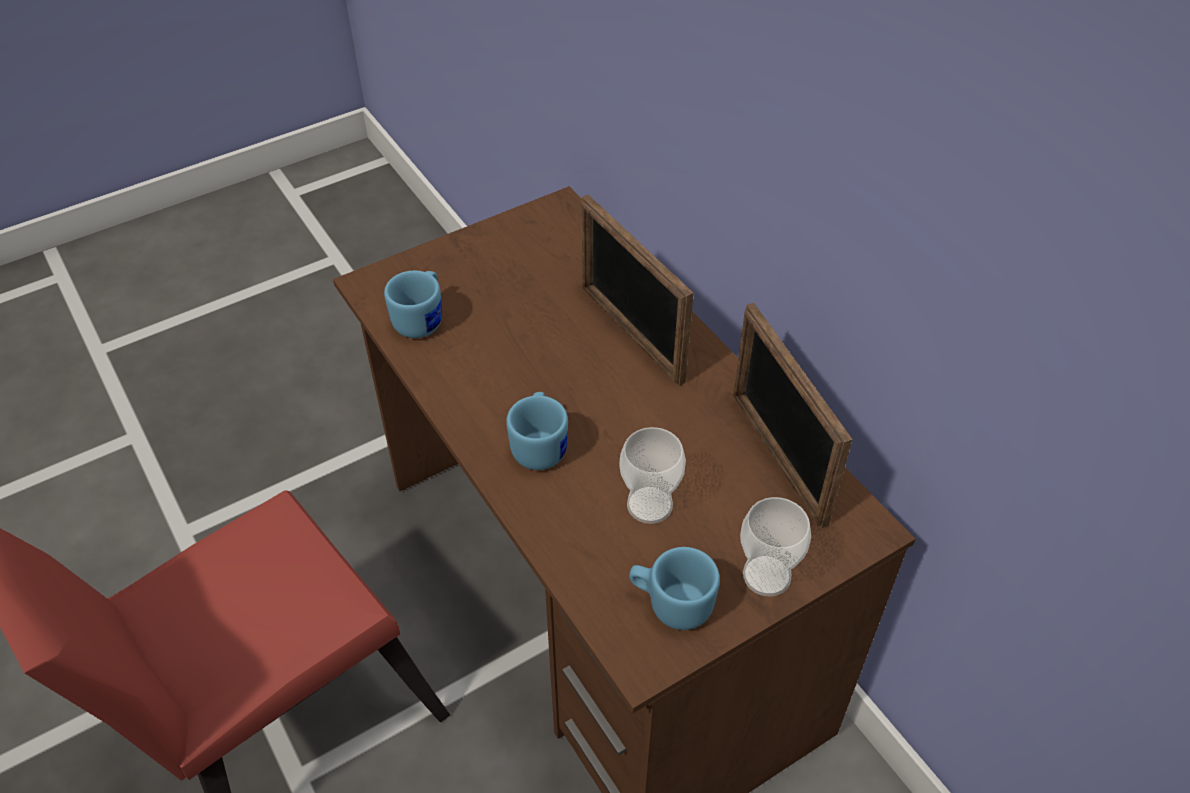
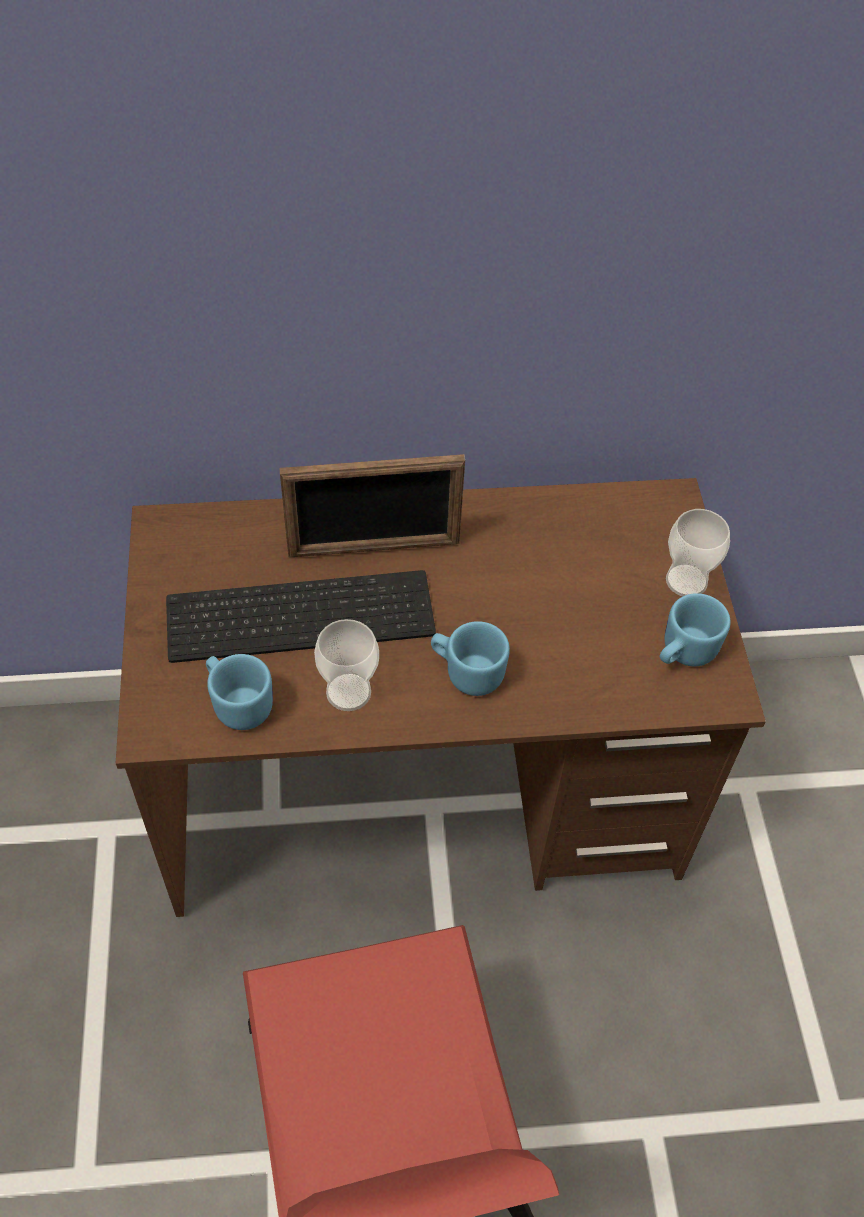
camera: 65 degrees left, 5 degrees up
cup [620,427,686,524] -> cup moved to [314,619,379,711]
picture frame [733,303,852,528] -> none
none -> keyboard [166,570,436,663]

